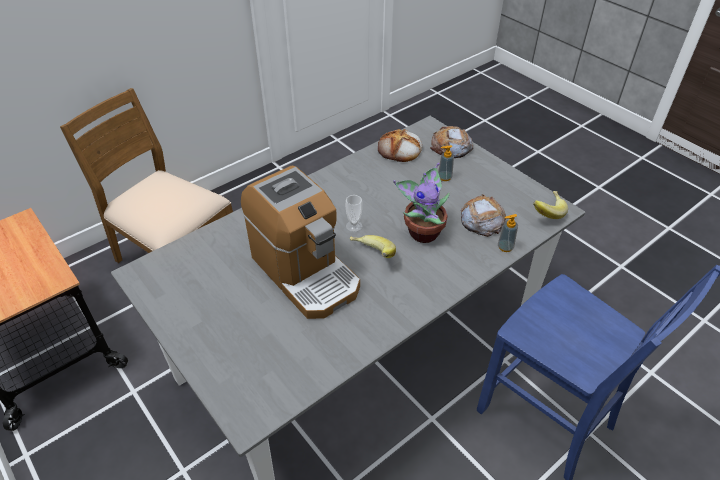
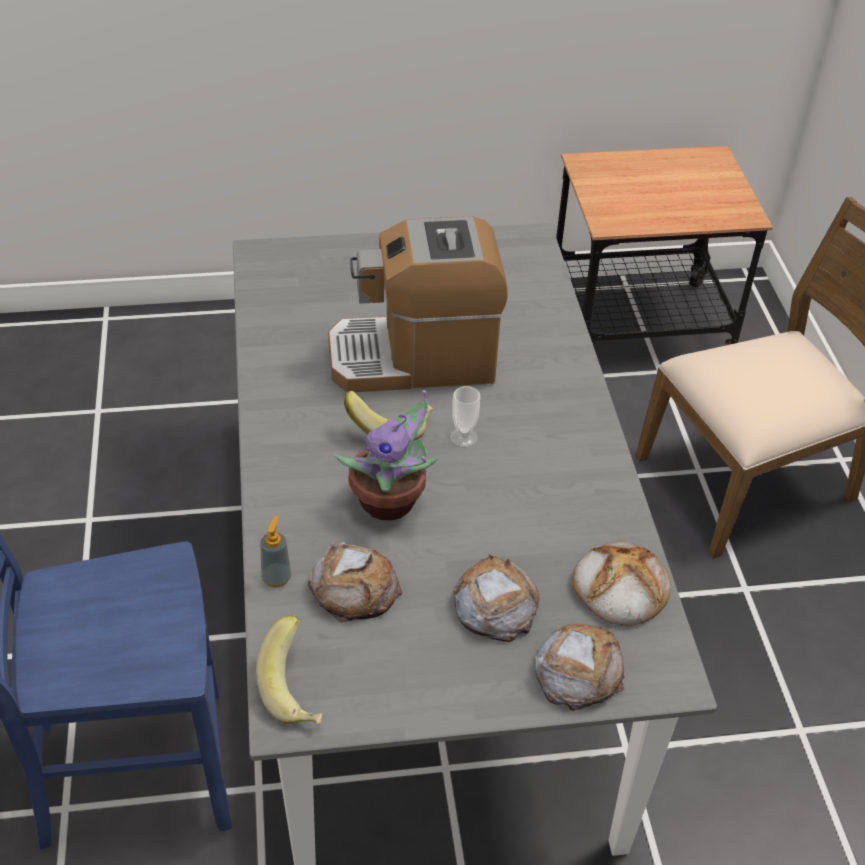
camera: 120 degrees right, 0 degrees up
soap dispenser [438,145,454,181] -> bread [453,555,540,642]

